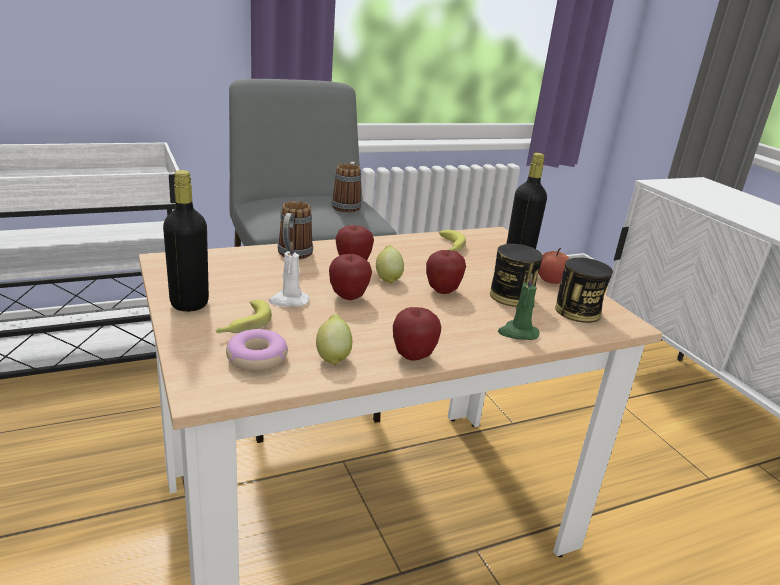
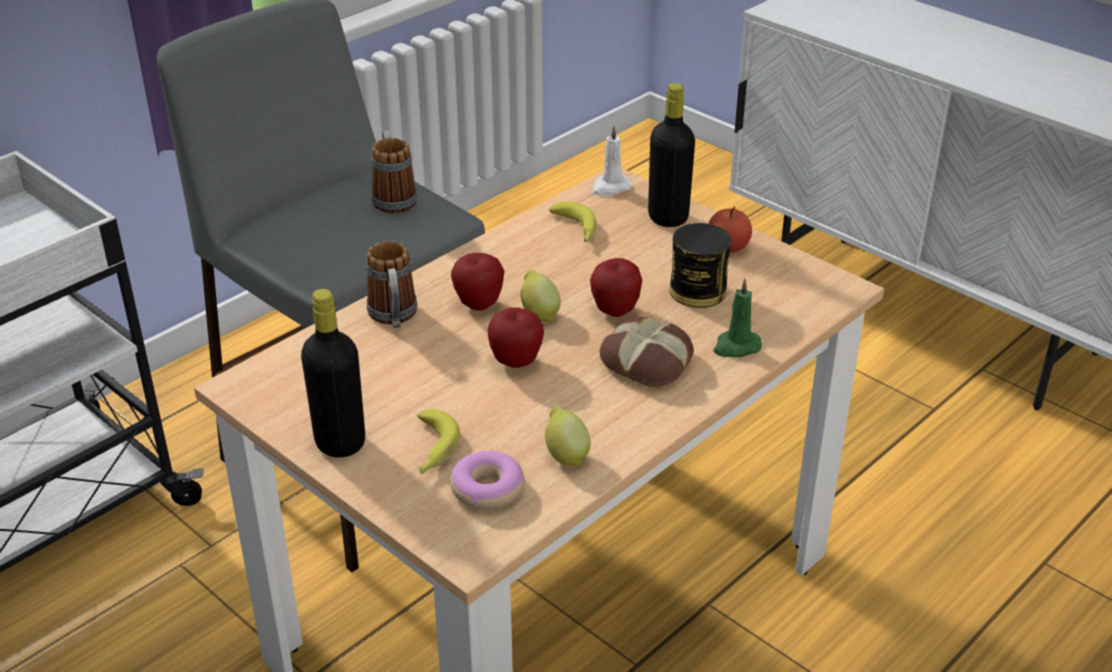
camera: 20 degrees left, 10 degrees up
white candle [269,241,309,307] -> white candle moved to [592,125,632,196]
apple [393,307,441,361] -> none
can [555,257,613,323] -> none
none -> bread [600,317,694,387]

